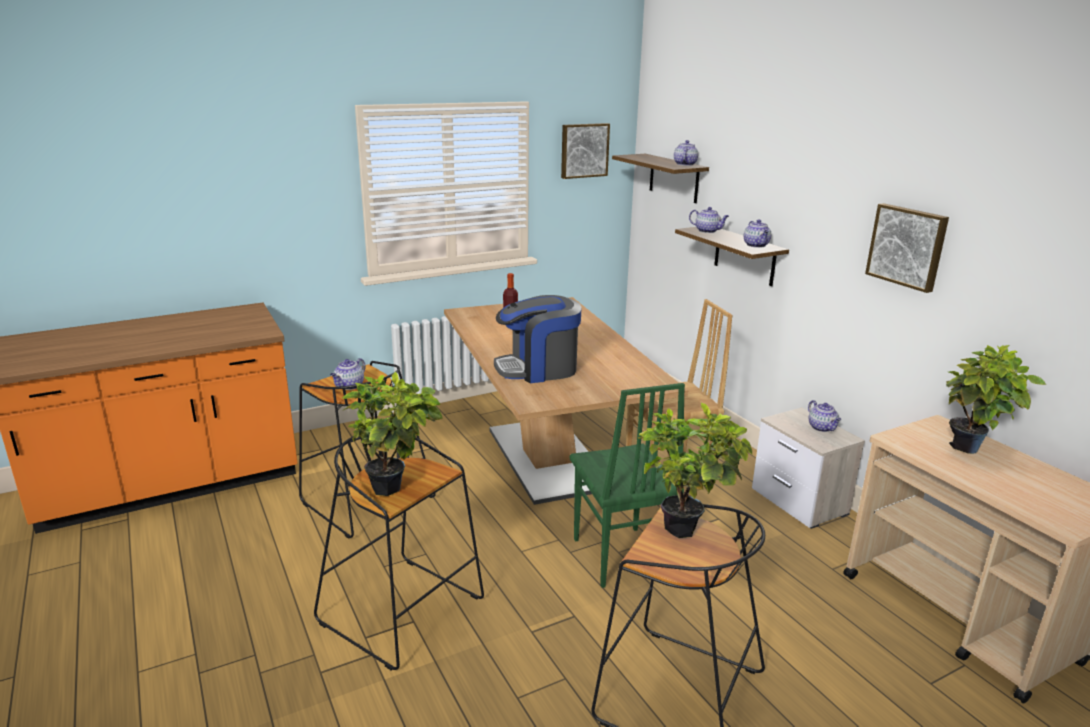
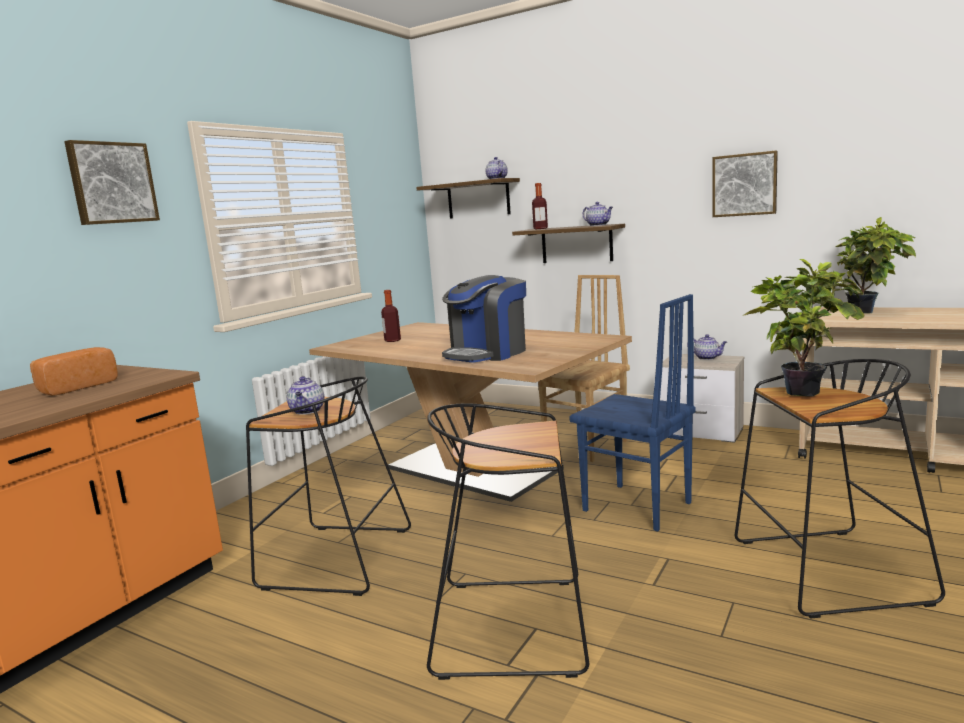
camera: 30 degrees left, 10 degrees down
potted plant [342,372,443,496] -> none
picture [561,123,610,179] -> picture moved to [64,140,160,225]
green chair [570,383,685,588] -> blue chair [570,294,696,532]
teapot [689,207,729,233] -> bottle [532,183,548,229]
none -> bread [30,347,118,396]

